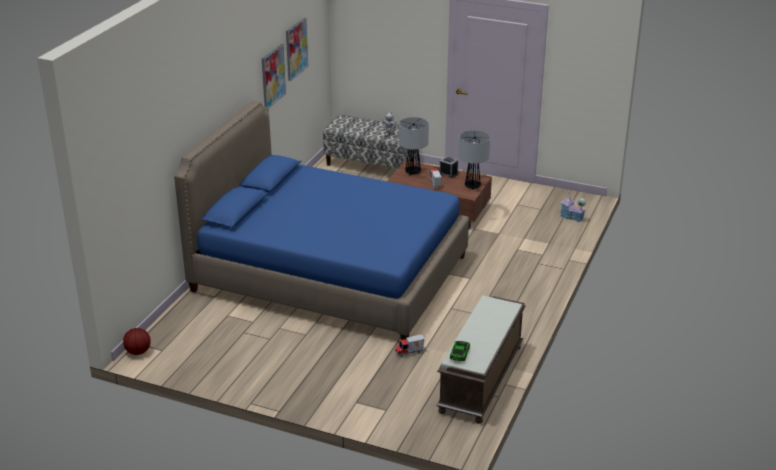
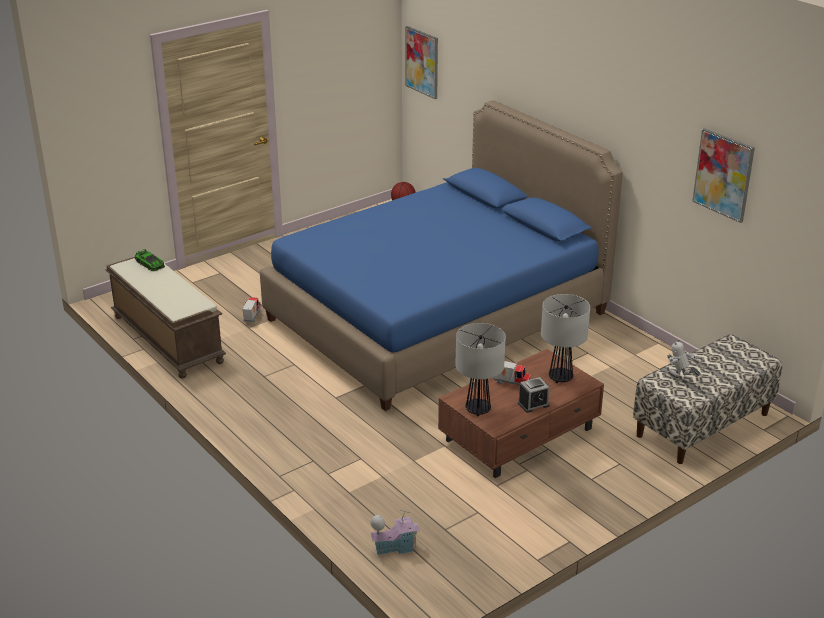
camera: 120 degrees right, 0 degrees up
picture [262,44,286,108] -> picture moved to [405,26,438,99]

